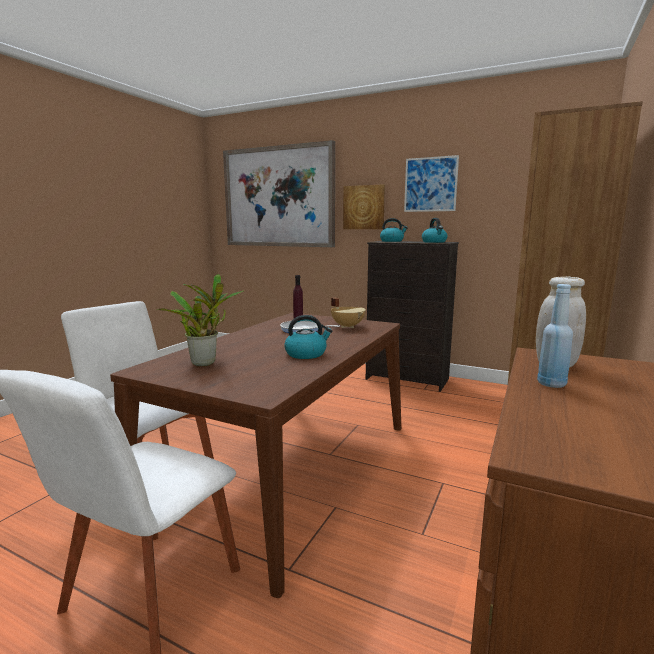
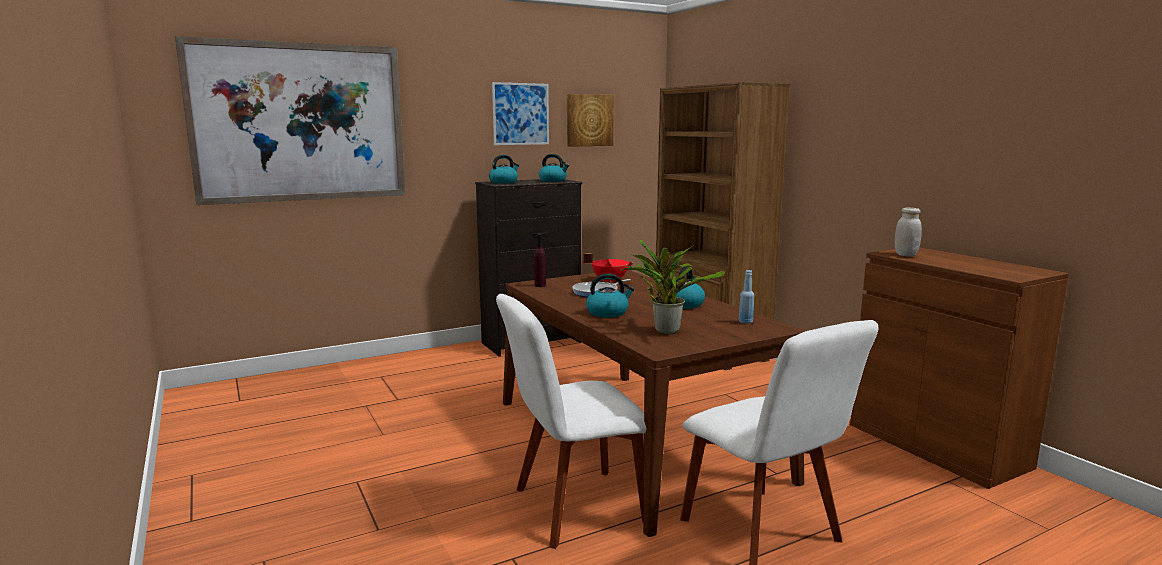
camera: 55 degrees left, 0 degrees up
beige cooking pot [331,298,366,328] -> red cooking pot [583,253,634,283]
picture [343,184,385,229] -> picture moved to [567,94,614,147]
blue bottle [537,284,573,388] -> blue bottle moved to [739,270,754,324]
none -> kettle [586,273,634,318]

